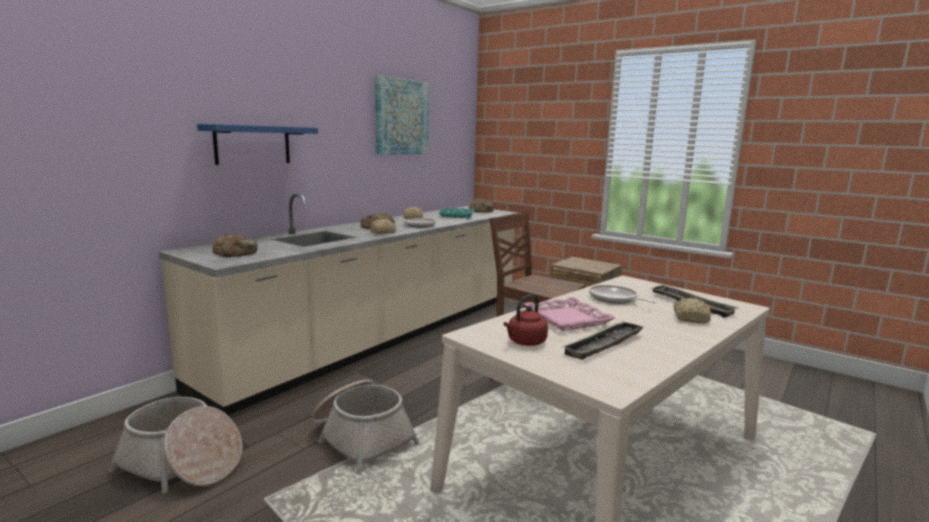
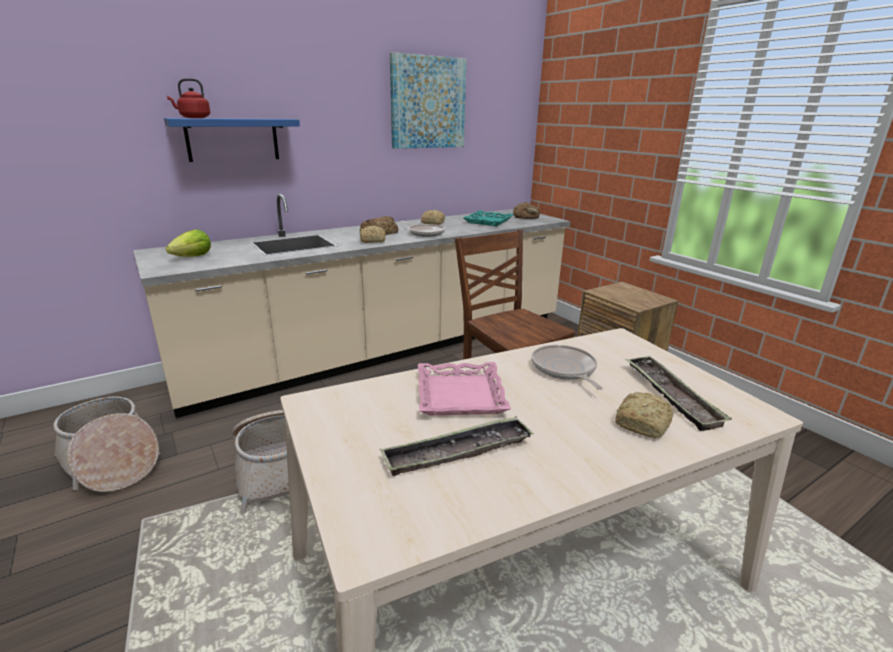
camera: 20 degrees right, 10 degrees up
bread [212,234,258,257] -> lettuce [166,229,211,257]
red kettle [504,294,548,346] -> red kettle moved to [167,78,210,118]

